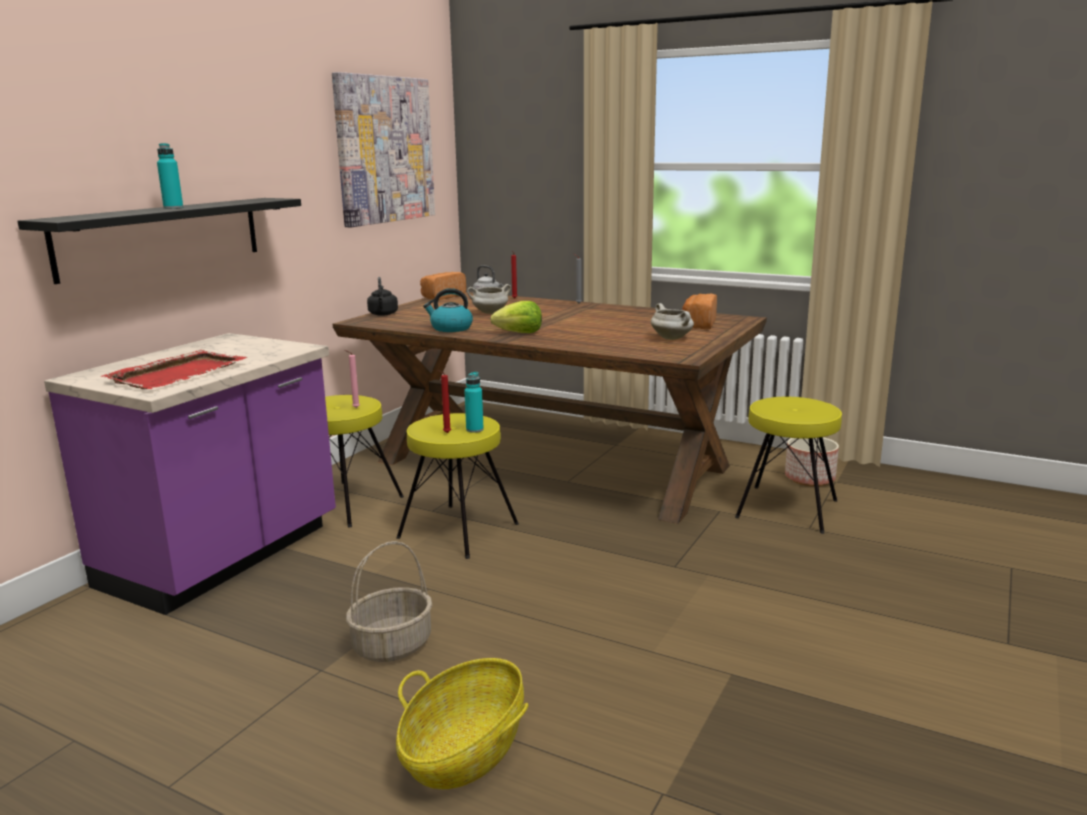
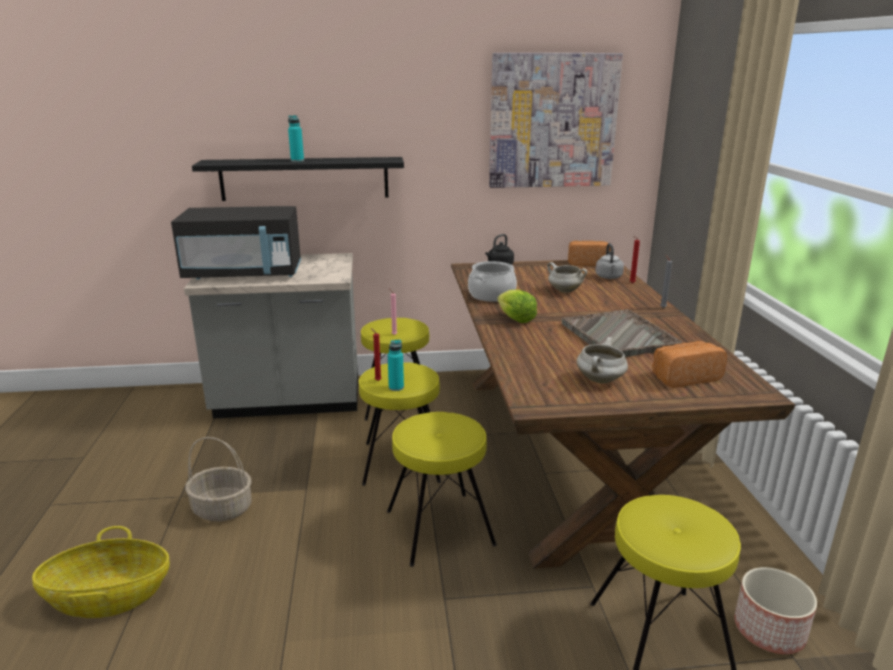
camera: 55 degrees right, 5 degrees up
purple counter [44,333,336,615] -> grey counter [184,253,358,419]
red tray [101,350,247,389] -> black microwave [171,206,301,280]
kettle [423,288,473,332] -> cooking pot [468,261,517,302]
none -> yellow stool [387,412,497,567]
none -> grey tray [562,309,683,357]

